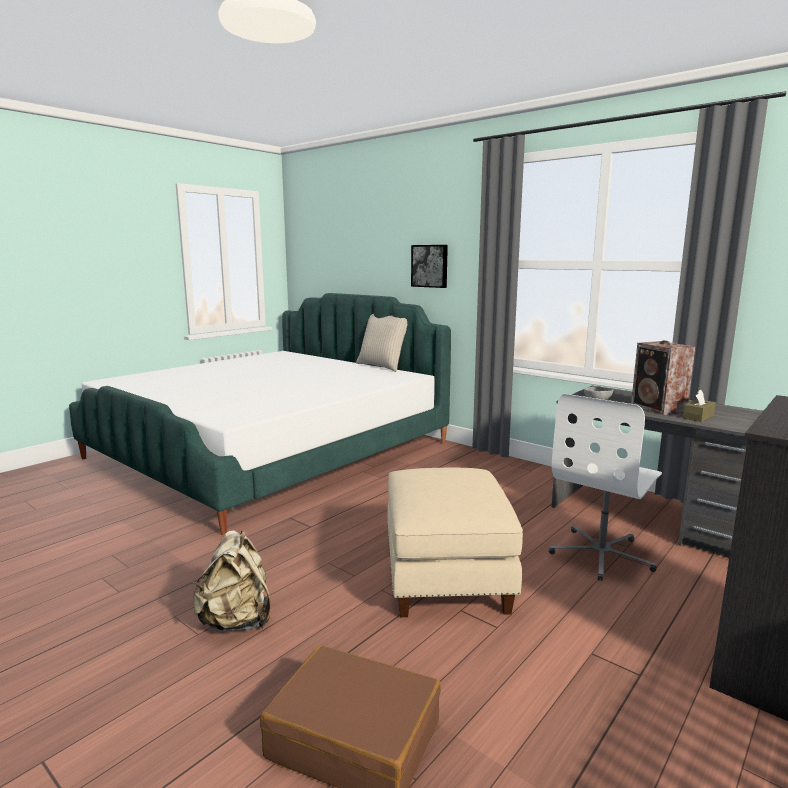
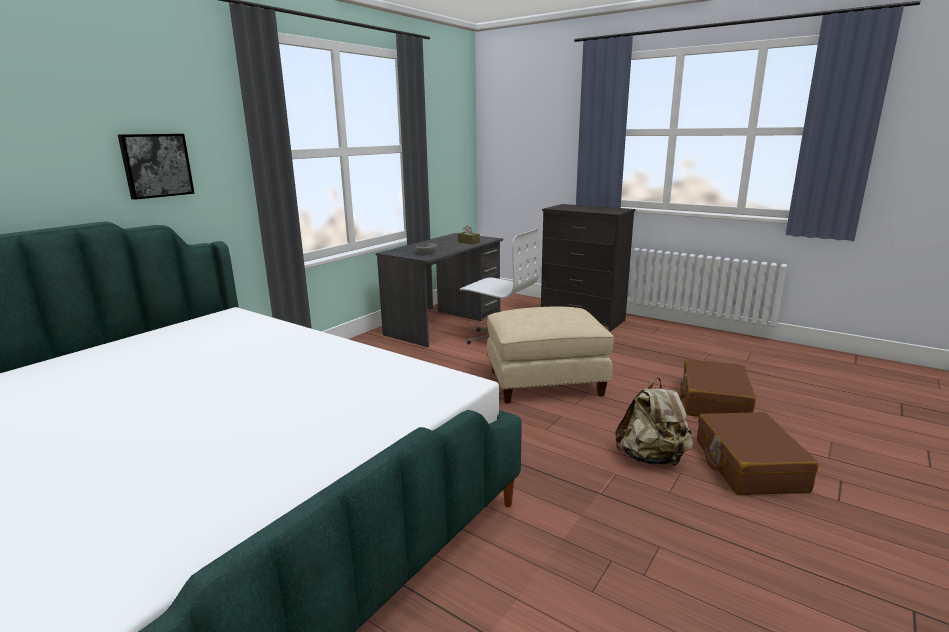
camera: 95 degrees left, 5 degrees up
beige pillow [356,314,407,372] -> none
speaker [631,340,695,415] -> none
none -> brown suitcase [697,412,818,495]

